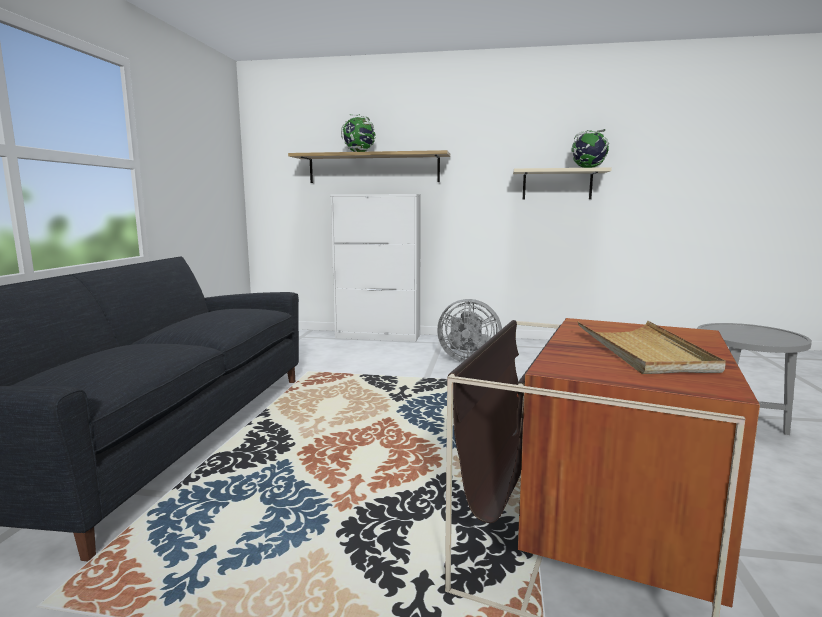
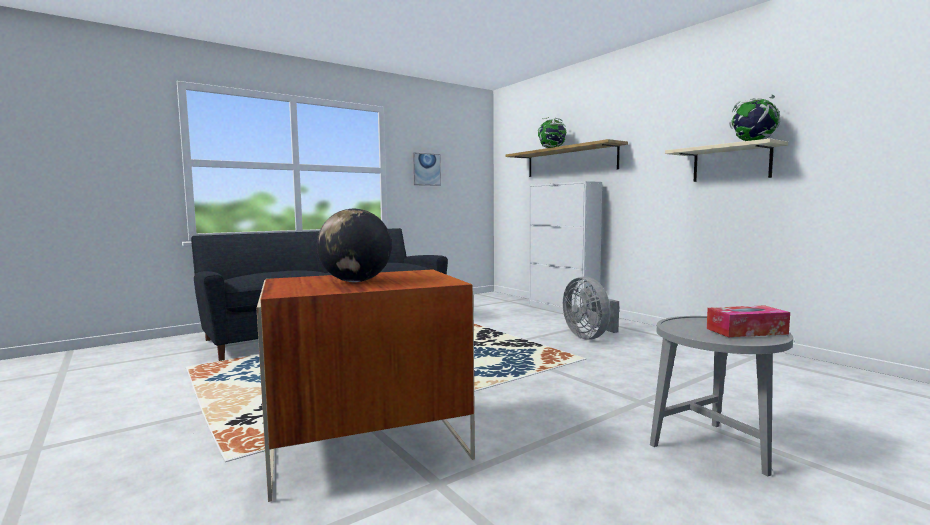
camera: 45 degrees right, 5 degrees down
beige tray [577,321,726,374] -> globe [317,208,392,282]
none -> picture [412,152,441,186]
none -> tissue box [707,305,790,337]

